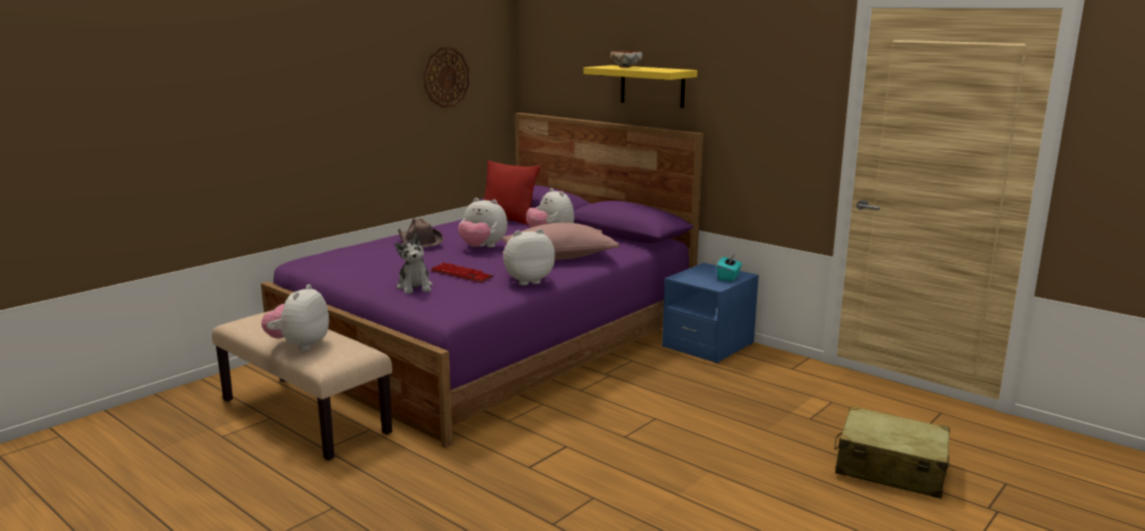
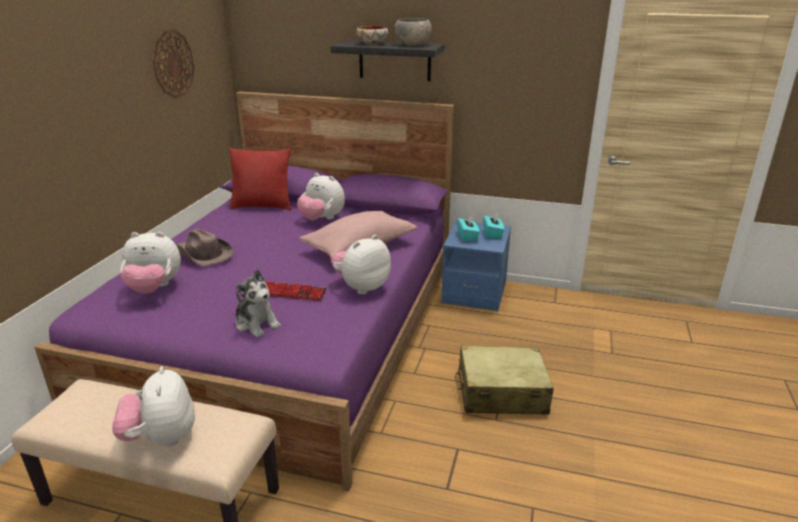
camera: 25 degrees left, 10 degrees up
plush toy [458,198,508,248] -> plush toy moved to [120,232,181,294]
yellow shelf [583,65,697,108] -> black shelf [331,40,445,81]
beige suitcase [834,406,950,499] -> beige suitcase moved to [455,345,554,415]
none -> grey bowl [394,18,432,45]
none -> turquoise tissue box [457,215,480,241]

